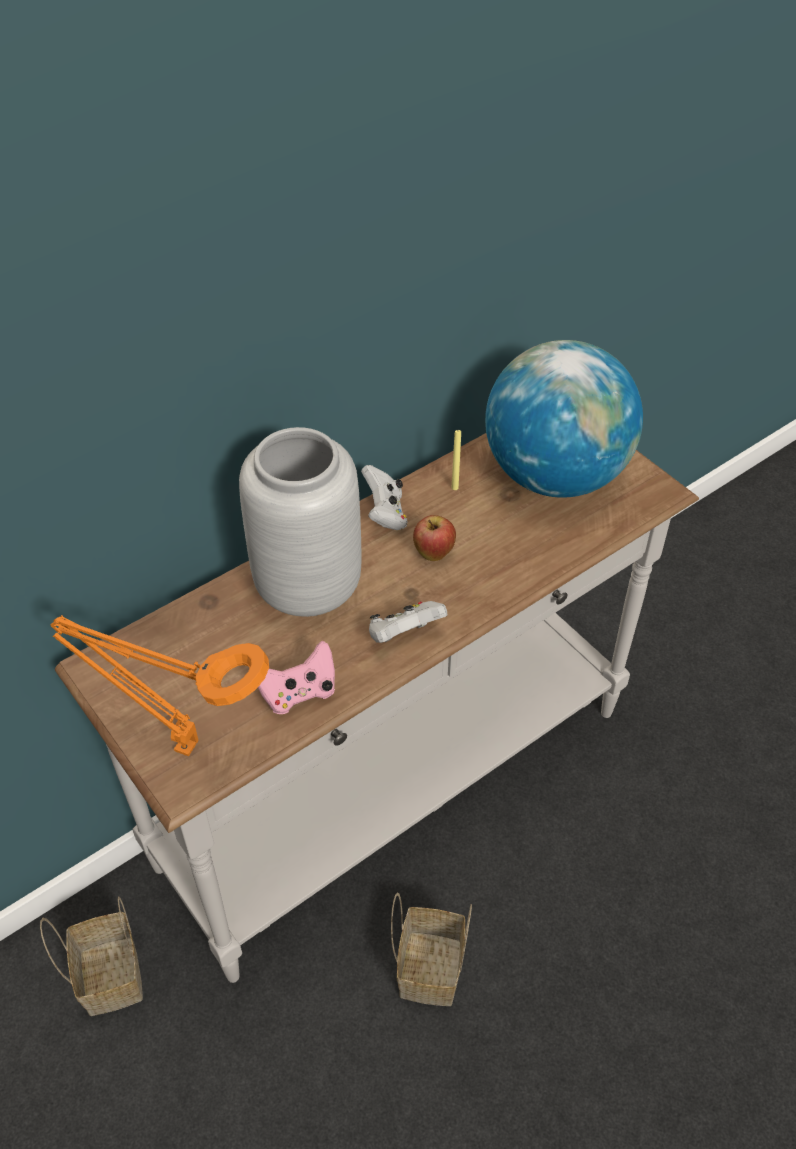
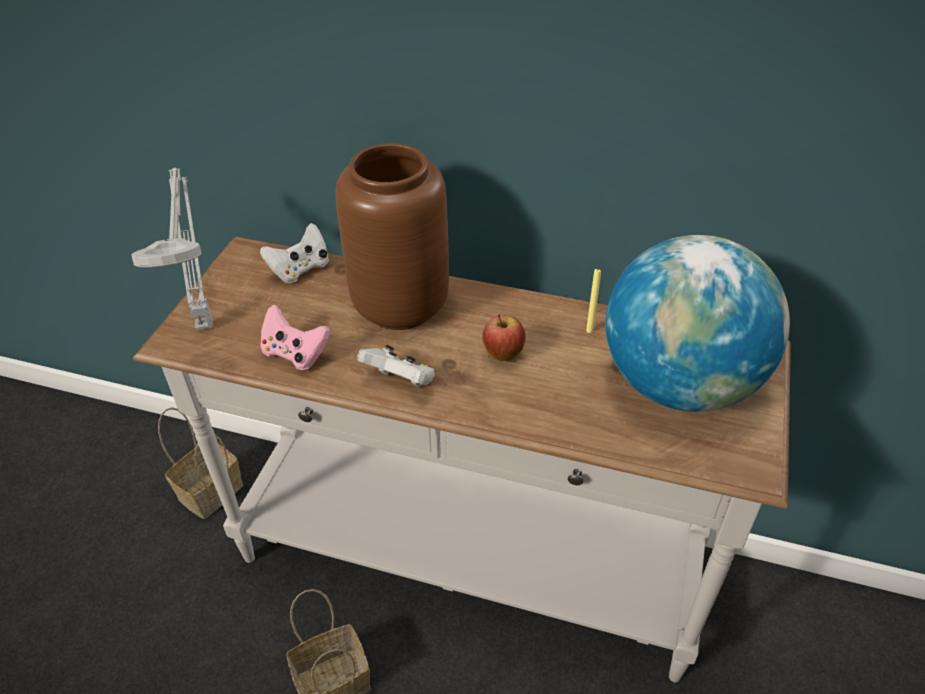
camera: 55 degrees right, 5 degrees down
orange table lamp [51,615,269,756] -> grey table lamp [131,168,213,330]
grey vase [239,427,362,617] -> brown vase [335,143,449,330]
white game controller [361,465,408,530] -> white game controller moved to [260,223,329,284]

